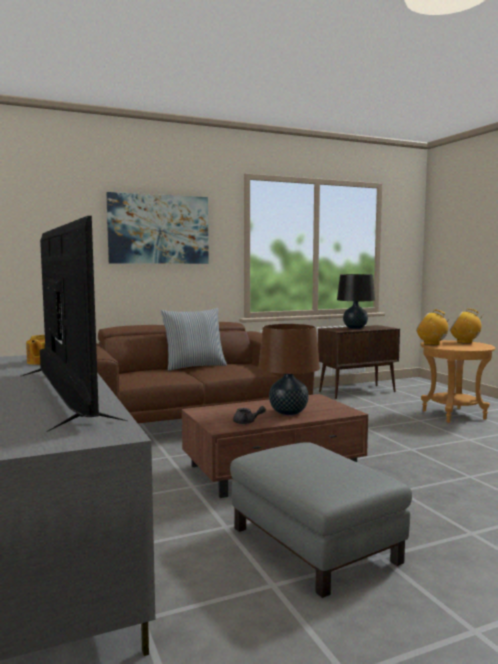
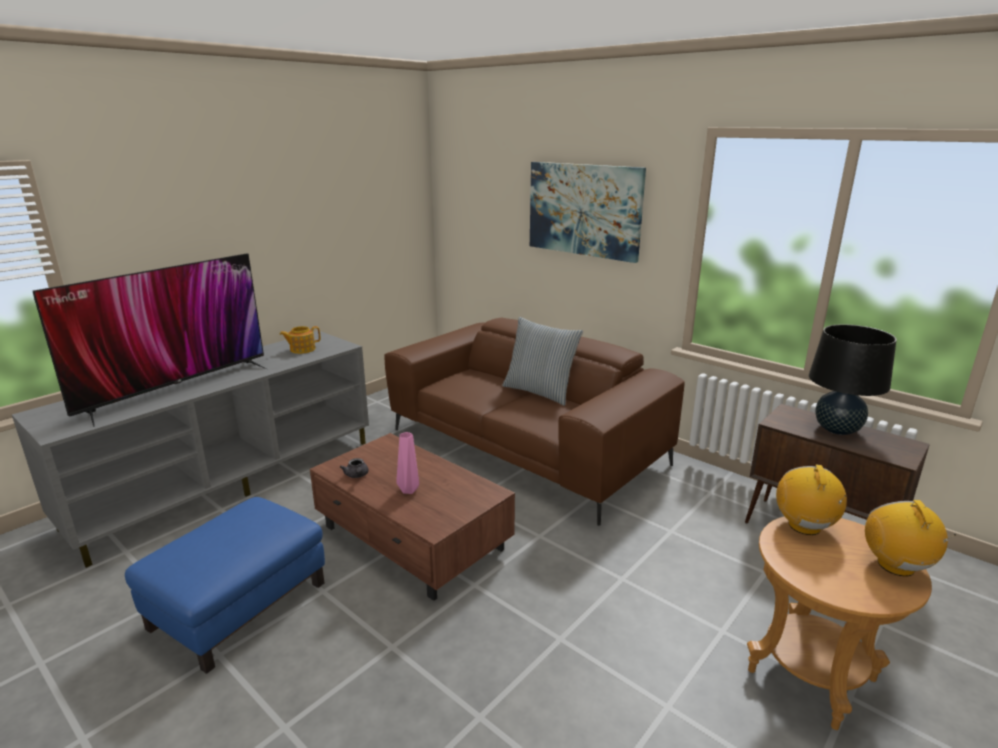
camera: 65 degrees right, 15 degrees up
grey ottoman [230,442,412,598] -> blue ottoman [125,497,325,674]
brown table lamp [259,324,320,415] -> pink vase [396,432,419,494]

